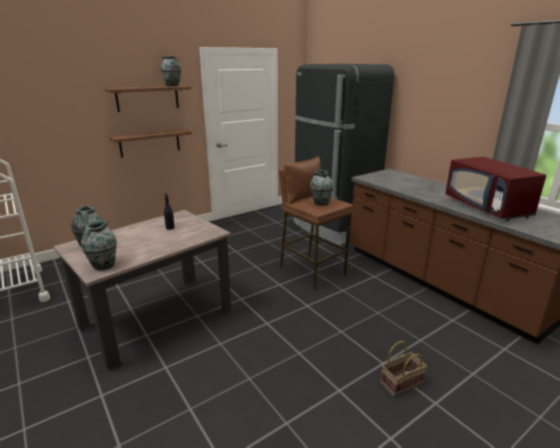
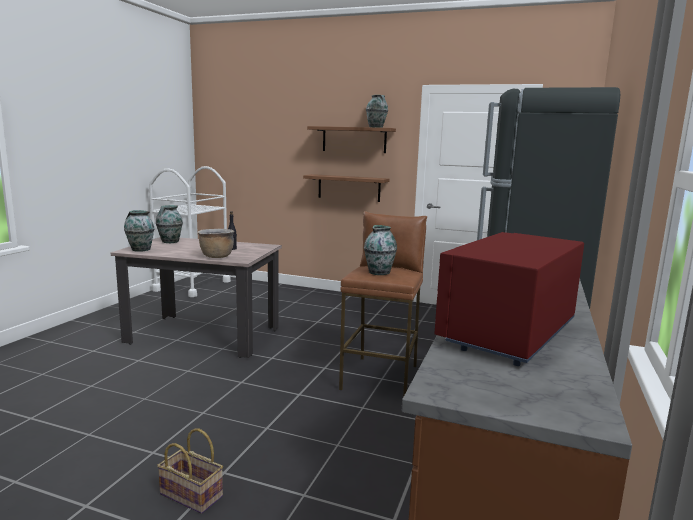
camera: 55 degrees right, 10 degrees down
none -> brown cooking pot [198,229,234,258]

